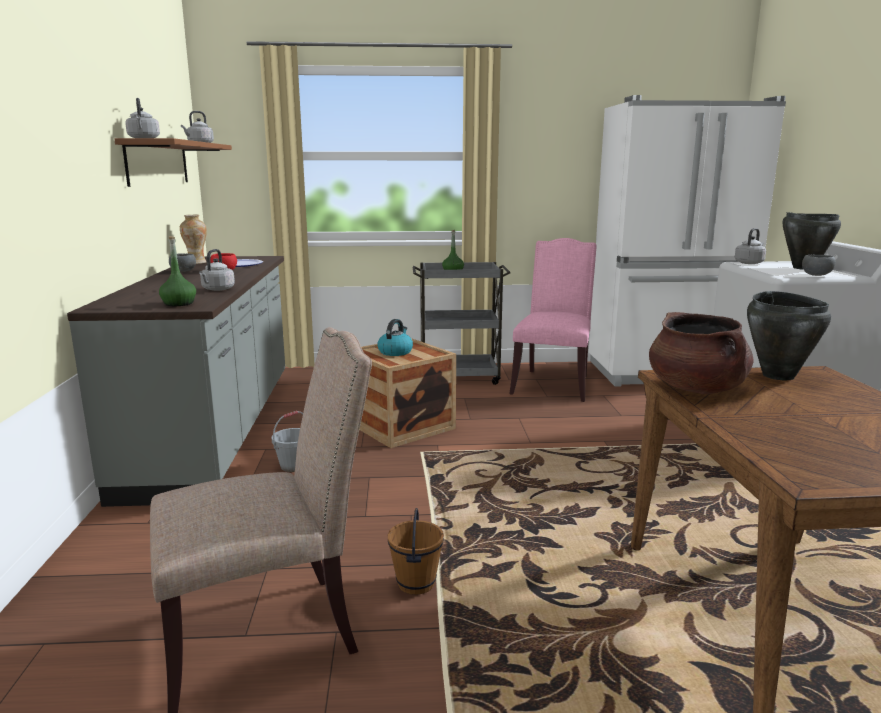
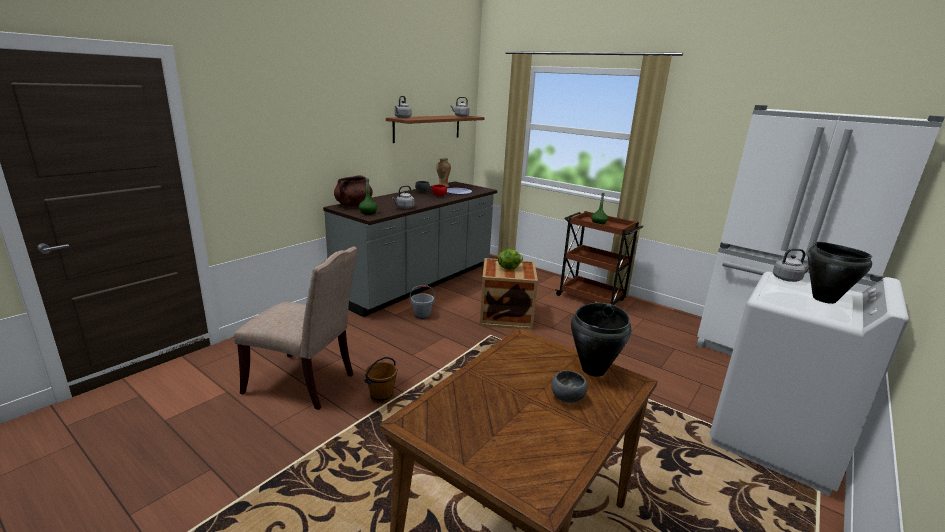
camera: 40 degrees right, 5 degrees up
kettle [377,319,413,356] -> lettuce [498,249,523,270]
grey cart [413,262,510,385] -> brown cart [555,211,643,305]
pink chair [509,238,596,402] -> none
brown cooking pot [649,312,754,394] -> brown cooking pot moved to [334,175,373,206]
grey bowl [802,255,836,276] -> grey bowl moved to [552,370,587,403]

